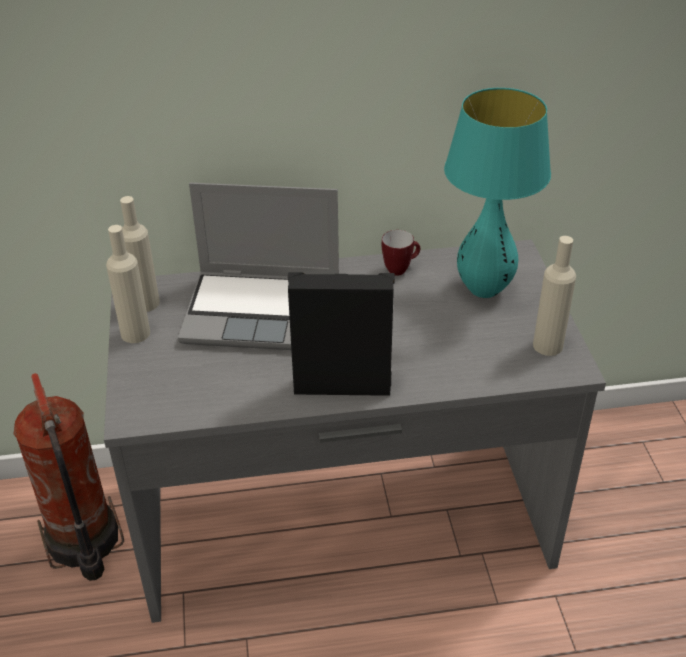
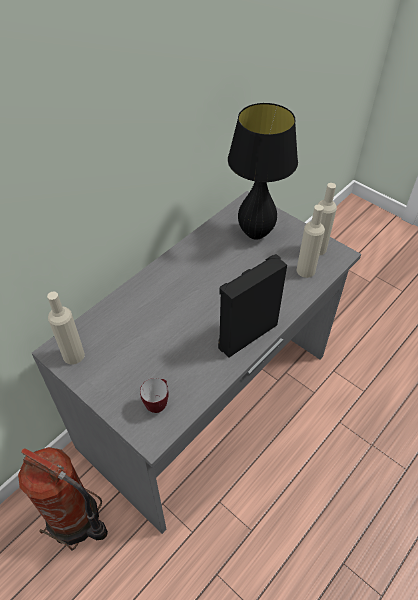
camera: 40 degrees left, 10 degrees up
beige bottle [106,225,150,343] -> beige bottle moved to [296,205,325,278]
laptop [178,183,339,350] -> none
mug [382,230,420,276] -> mug moved to [140,378,169,413]
turquoise table lamp [444,88,551,298] -> black table lamp [228,103,298,240]

